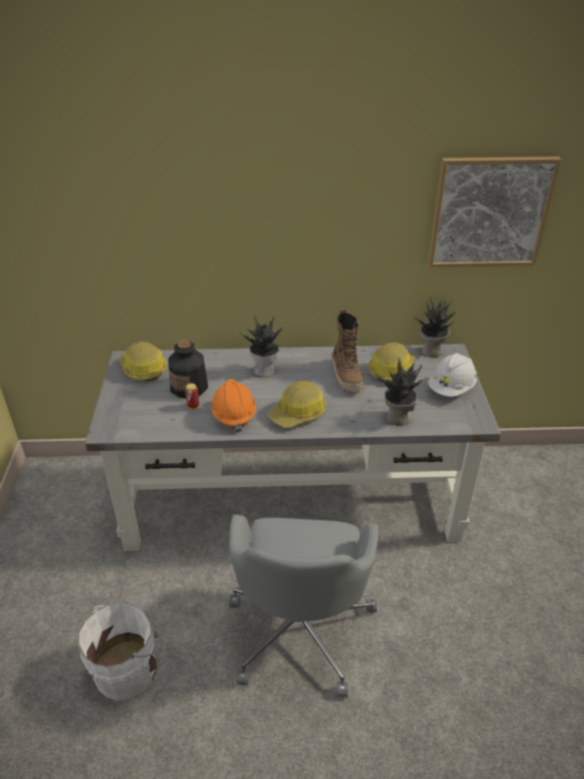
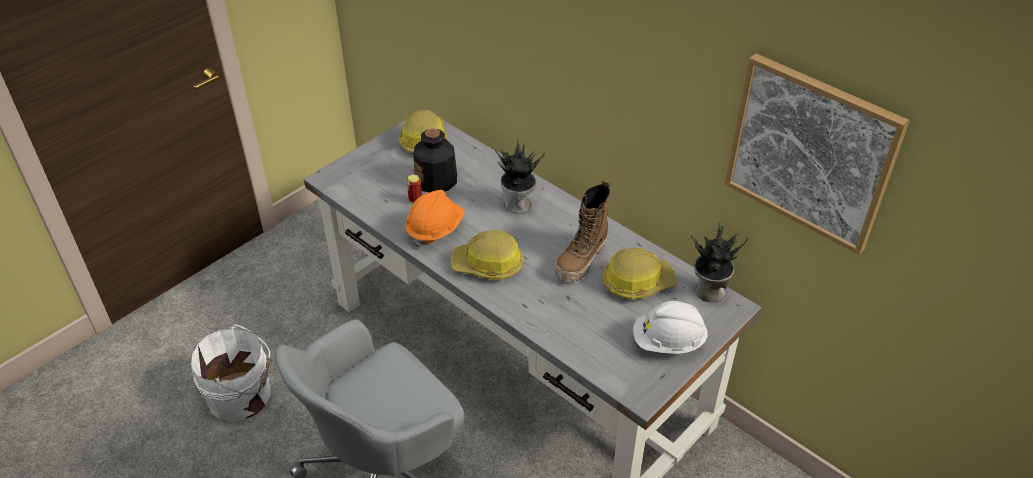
camera: 45 degrees right, 5 degrees up
potted plant [375,358,423,426] -> none

